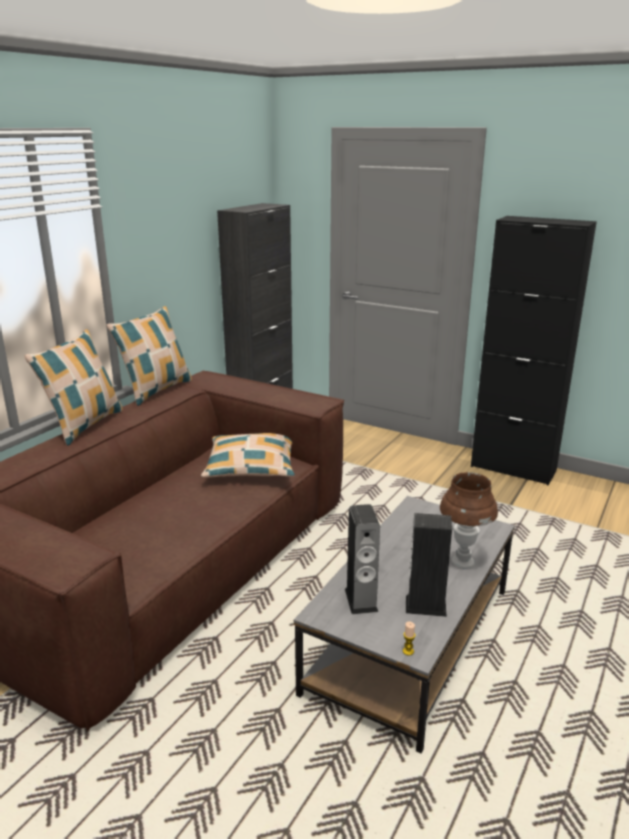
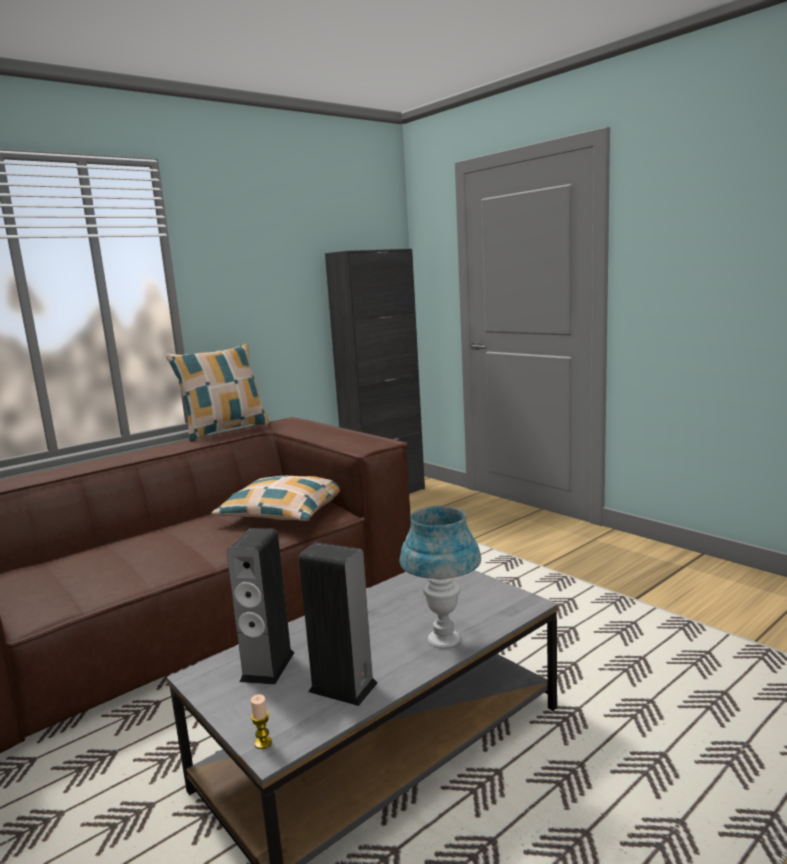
camera: 20 degrees right, 10 degrees down
pillow [24,329,123,446] -> none
brown table lamp [440,472,498,568] -> blue table lamp [399,506,481,648]
black cabinet [471,216,597,485] -> none

